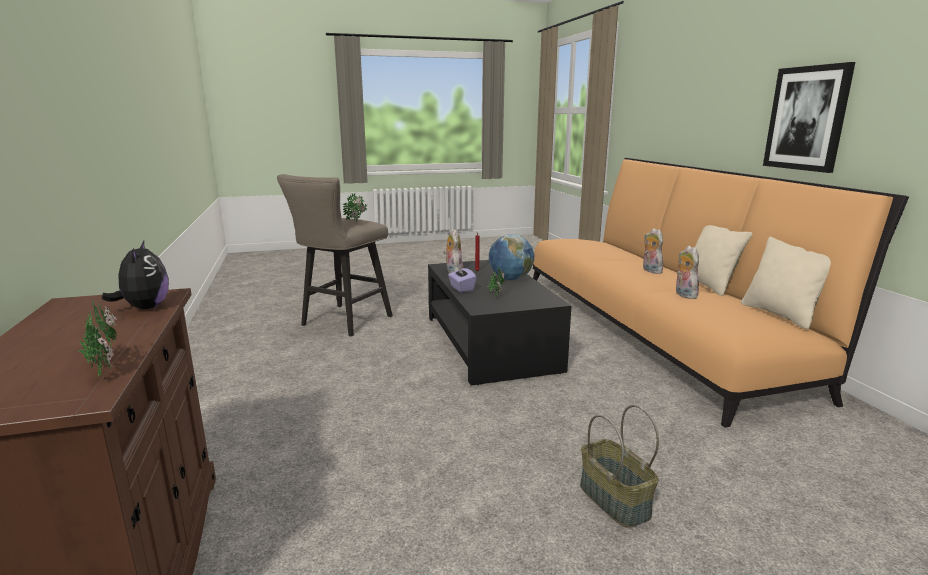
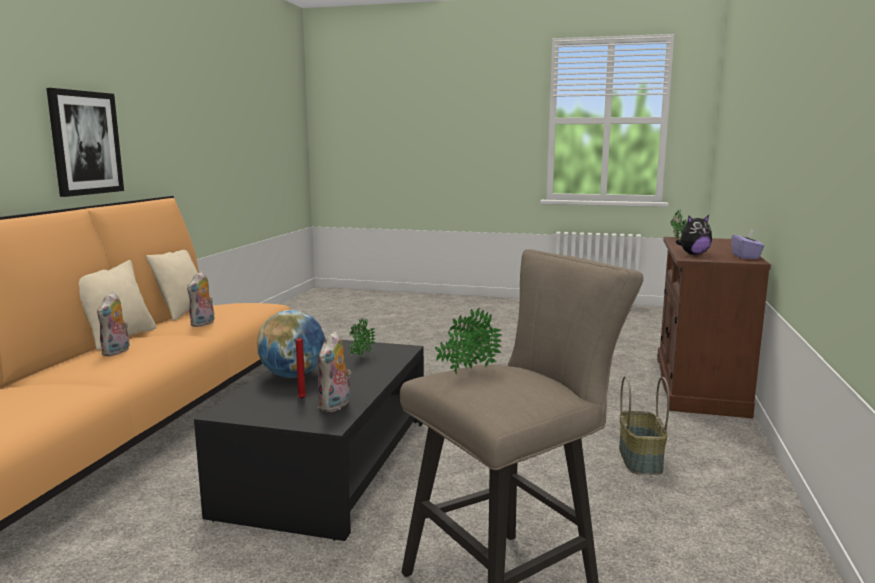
camera: 150 degrees left, 5 degrees down
plush toy [102,241,169,309] -> plush toy turned 120 degrees counterclockwise [676,215,712,255]
purple tissue box [448,265,477,293] -> purple tissue box moved to [731,229,764,259]
basket [580,405,659,528] -> basket moved to [619,376,670,475]

